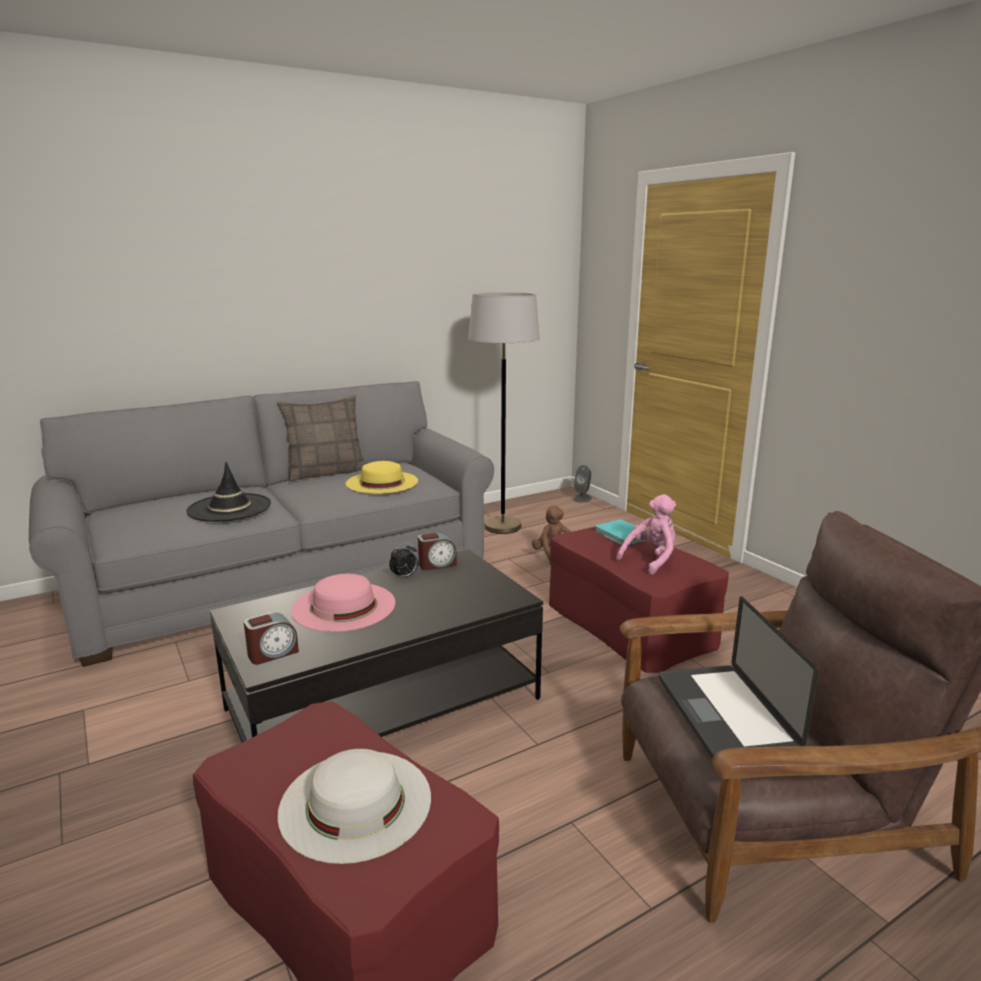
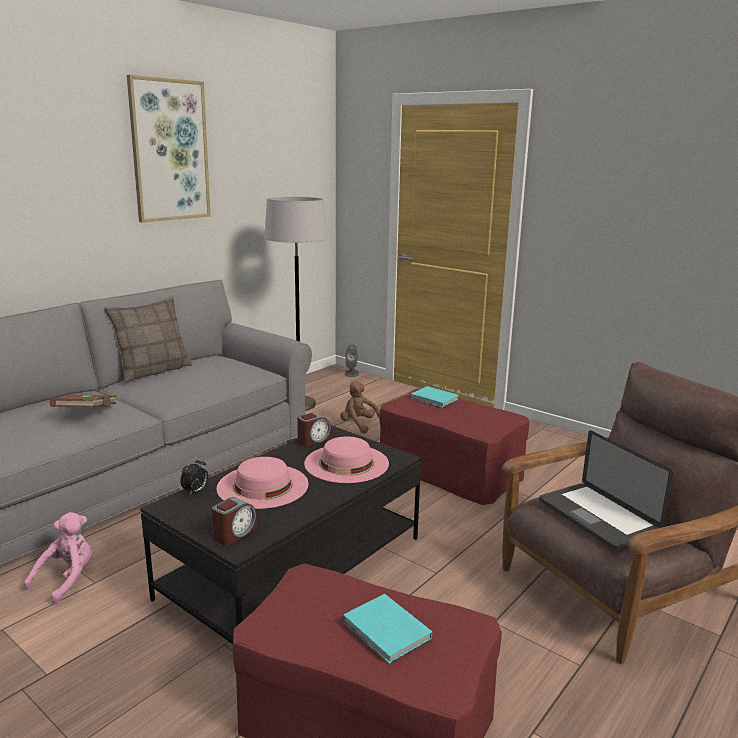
camera: 20 degrees left, 0 degrees up
black hat [186,462,271,522] -> brown book [50,394,116,408]
white hat [278,749,431,864] -> turquoise book [343,594,432,664]
yellow hat [346,461,418,494] -> none
alarm clock [389,542,418,580] -> alarm clock moved to [180,457,208,495]
pink plush toy [616,494,676,575] -> pink plush toy moved to [24,512,92,604]
none -> picture [127,75,211,222]
none -> pink hat [304,437,389,483]

